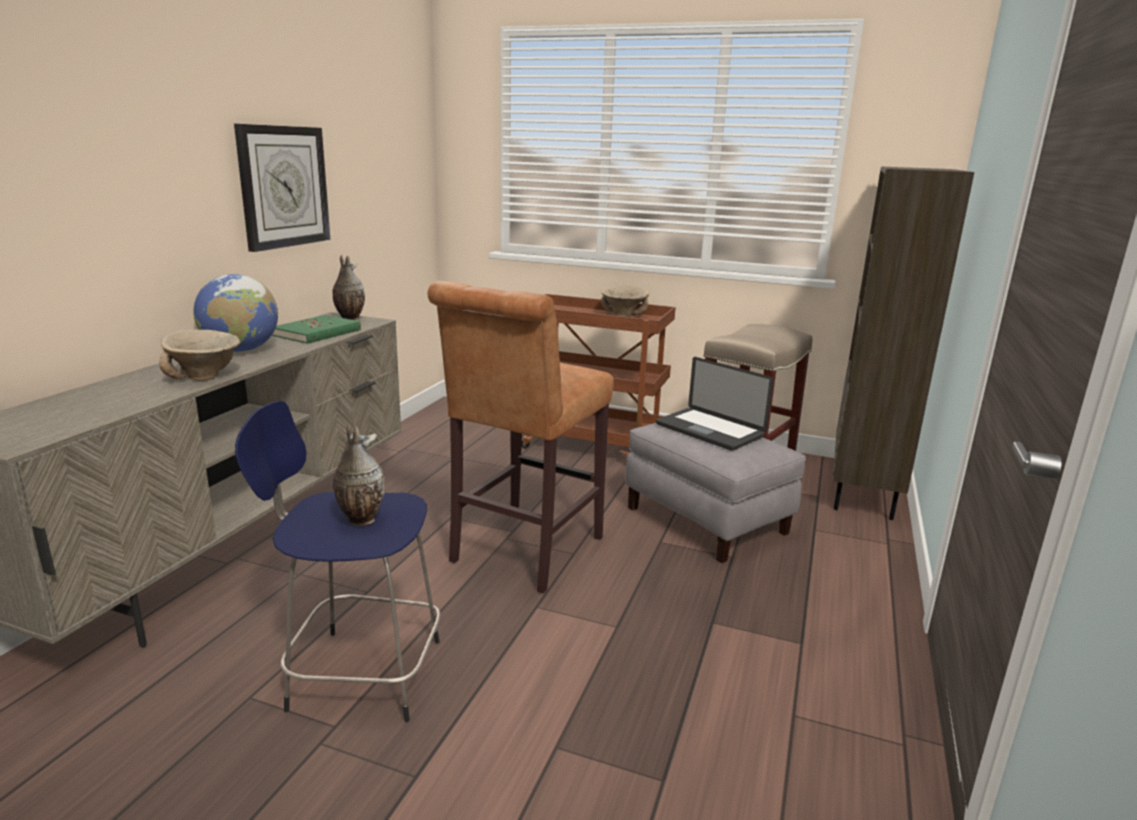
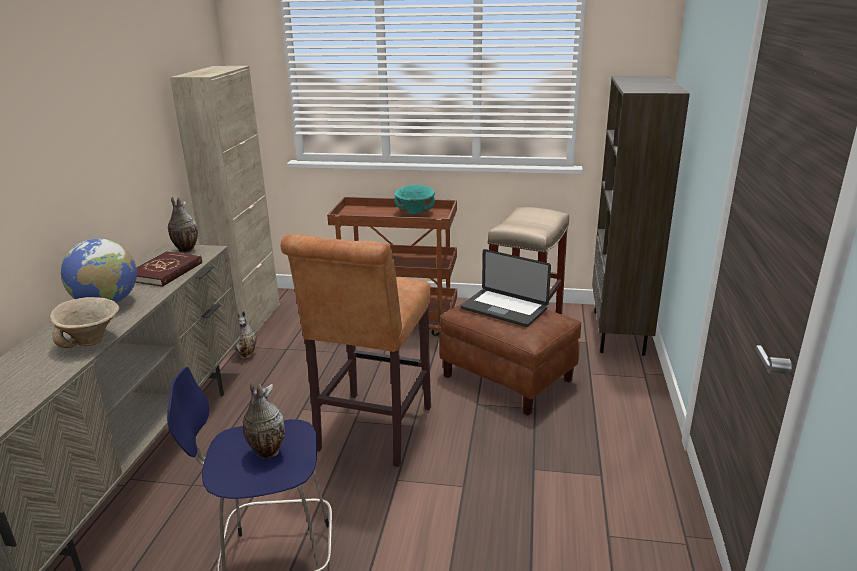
camera: 10 degrees left, 5 degrees up
wall clock [234,124,330,252] -> none
green book [272,315,361,344] -> red book [135,251,202,287]
beige bowl [601,285,649,317] -> turquoise bowl [394,184,435,214]
grey ottoman [625,423,806,563] -> brown ottoman [439,290,581,416]
none -> beige cabinet [170,66,280,334]
none -> vase [234,311,257,358]

